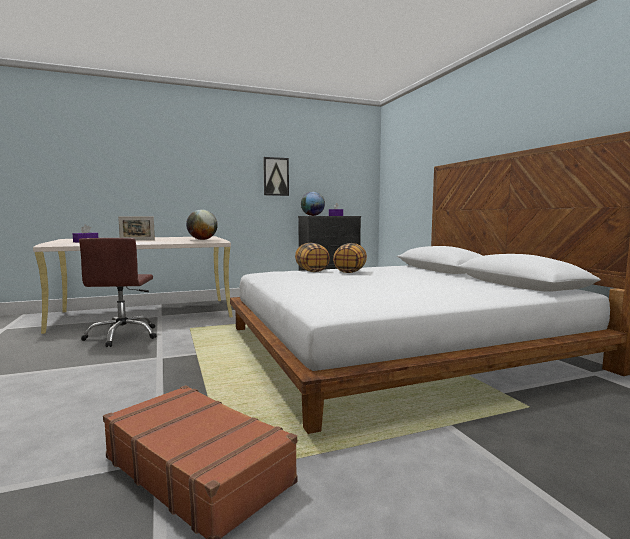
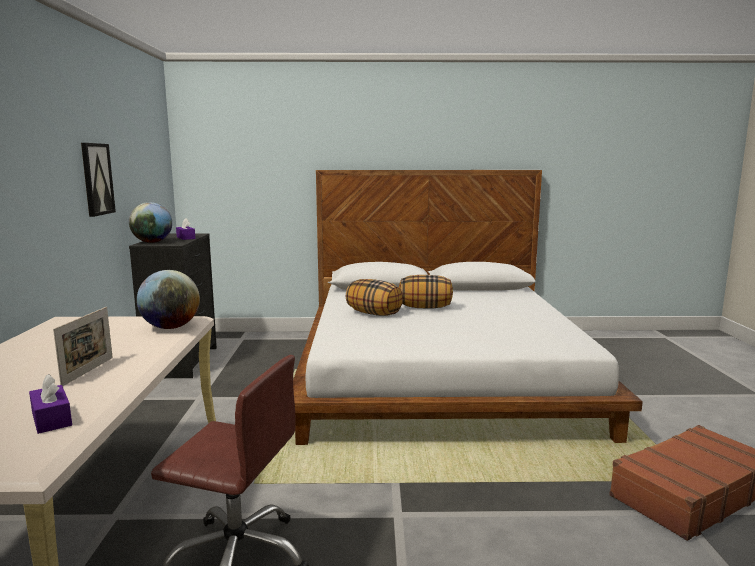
camera: 70 degrees left, 5 degrees up
pillow [295,243,330,272] -> pillow moved to [399,275,453,308]

